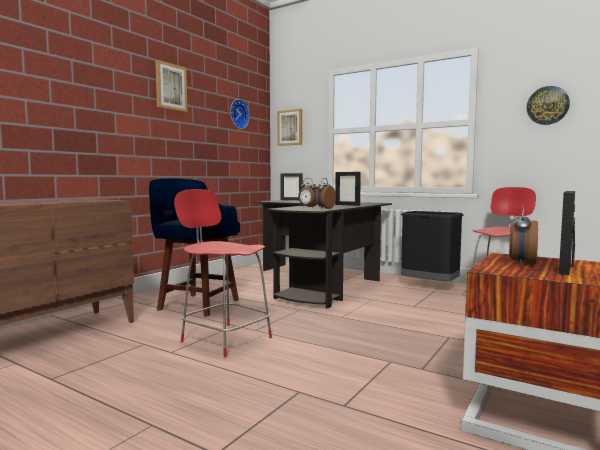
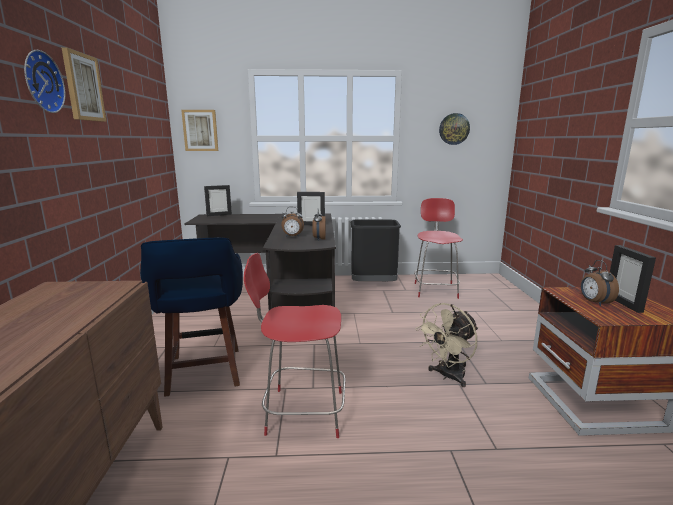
camera: 35 degrees left, 10 degrees up
wall clock [230,99,250,129] -> wall clock moved to [24,50,65,113]
none -> beige fan [416,303,478,387]

